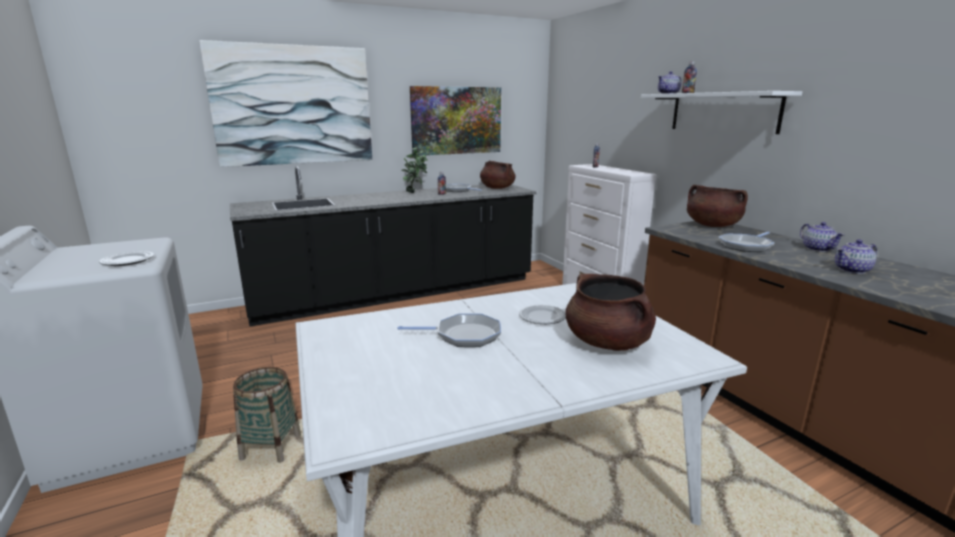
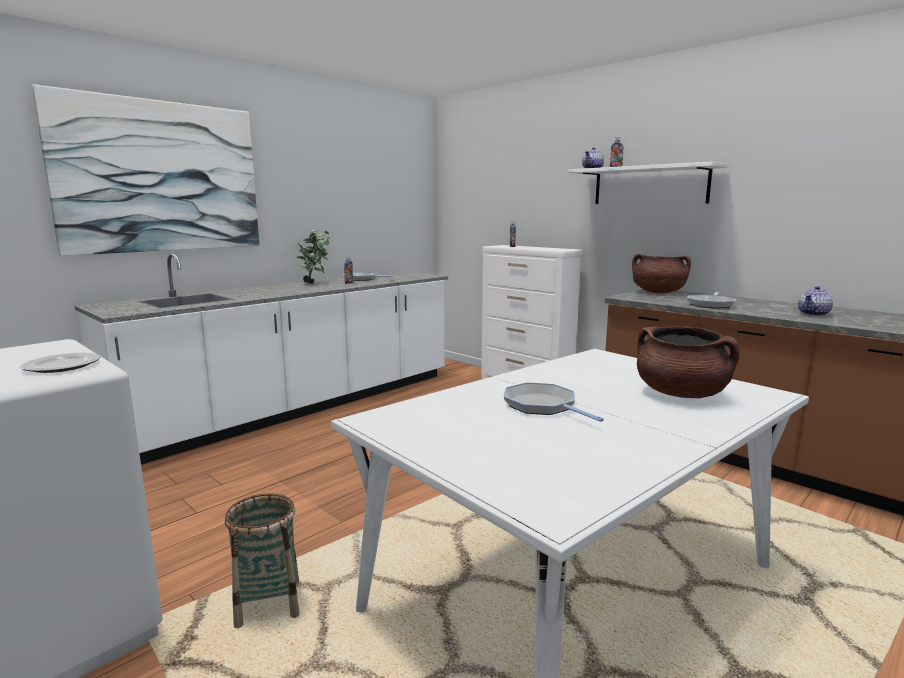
camera: 20 degrees left, 5 degrees down
black counter [230,166,537,326] -> white counter [75,253,448,464]
frying pan [398,313,501,347] -> frying pan turned 105 degrees counterclockwise [504,383,604,422]
picture [410,86,501,156] -> none
brown cooking pot [480,160,515,189] -> none
plate [519,305,566,324] -> none
teapot [800,222,845,252] -> none

